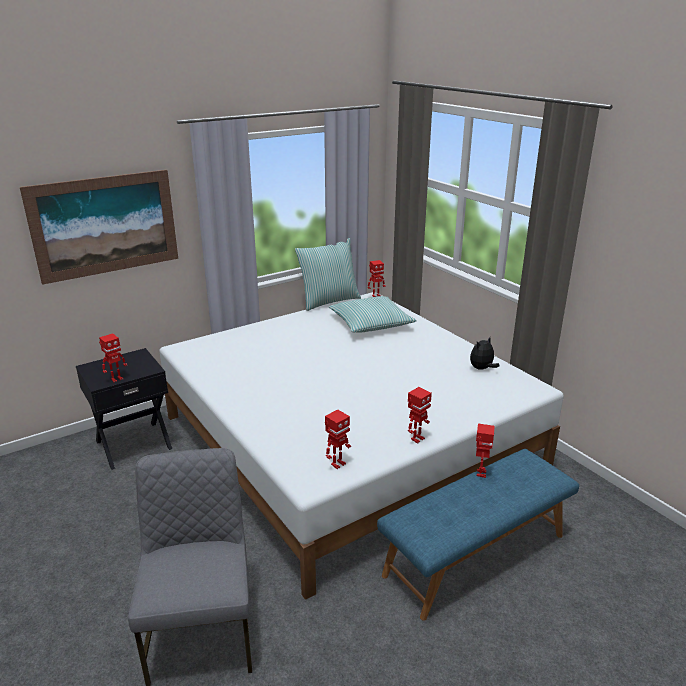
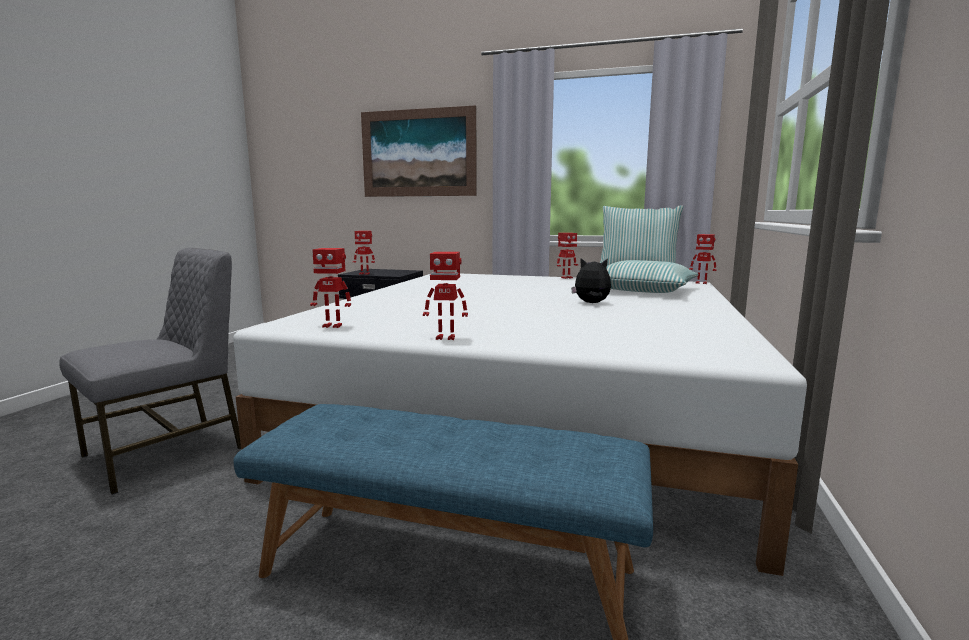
camera: 50 degrees right, 15 degrees down
plush toy [470,337,500,370] -> plush toy moved to [571,258,611,303]
toy robot [476,424,495,478] -> toy robot moved to [557,233,578,279]

